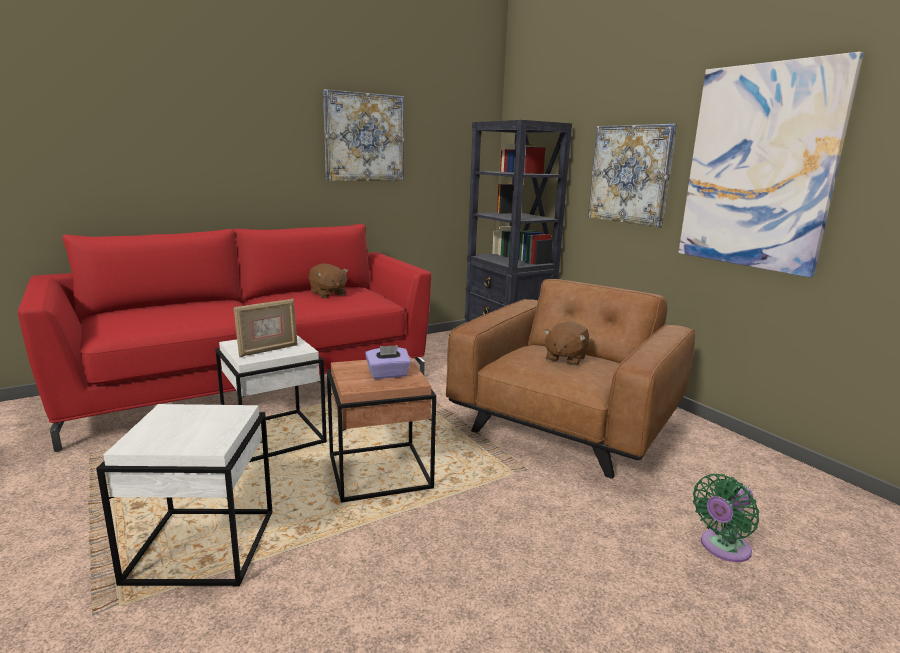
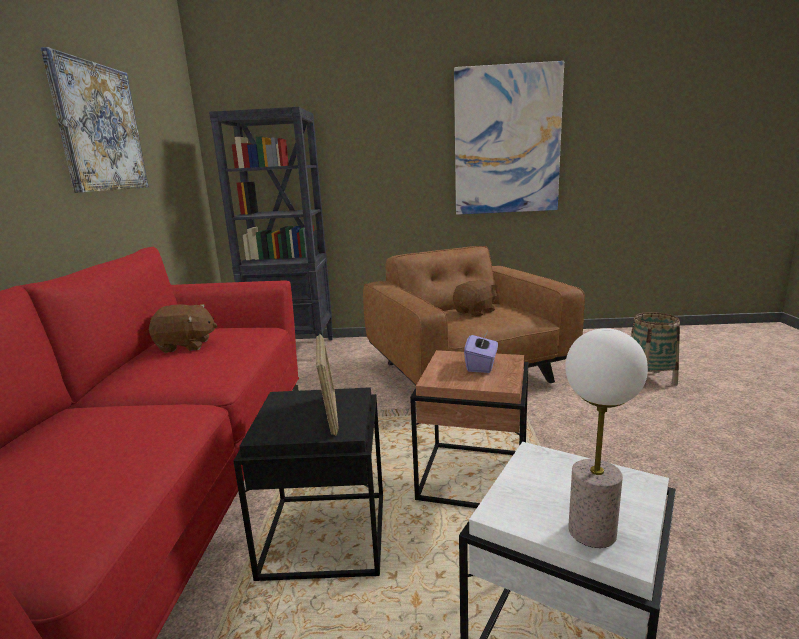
camera: 55 degrees left, 0 degrees up
white side table [215,335,327,462] -> black side table [234,387,383,581]
brown plush toy [544,322,590,366] -> brown plush toy turned 105 degrees counterclockwise [453,280,498,317]
picture [588,124,677,228] -> none
green fan [693,474,759,562] -> basket [631,312,680,388]
none -> table lamp [565,328,648,548]

